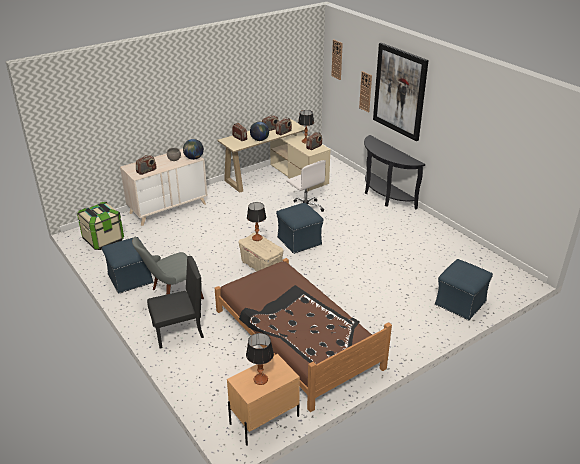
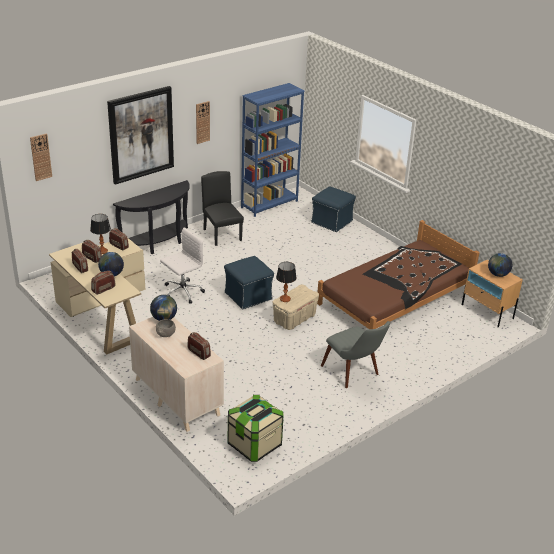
camera: 95 degrees left, 0 degrees up
blue ottoman [102,237,153,294] -> none
black chair [147,256,204,348] -> black chair moved to [201,171,244,246]
table lamp [246,333,274,385] -> globe [488,253,512,277]
wall clock [359,71,372,113] -> wall clock moved to [196,101,210,144]
none -> blue bookcase [241,83,305,217]

